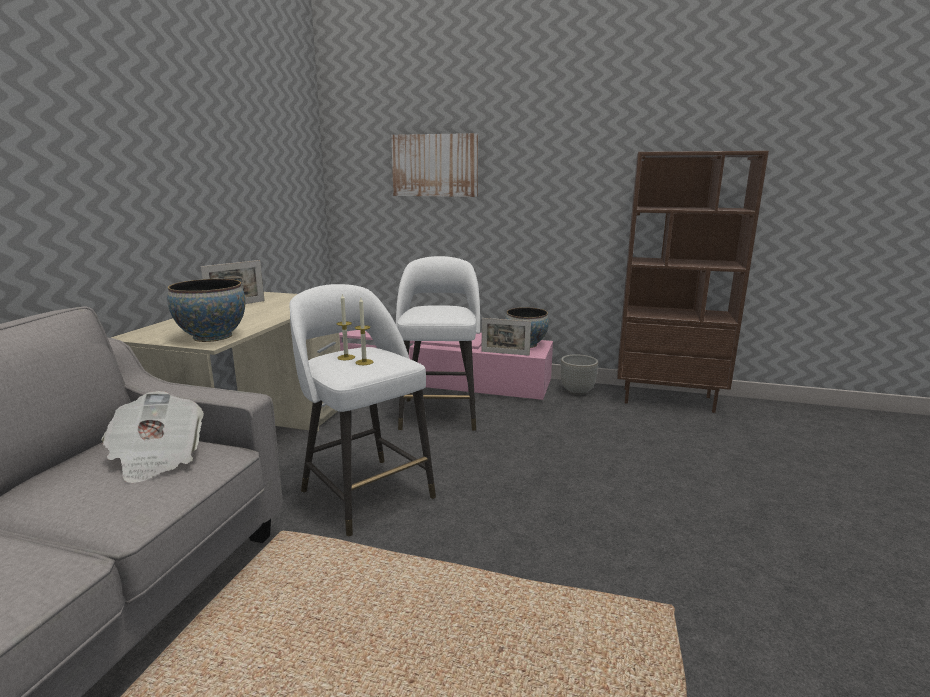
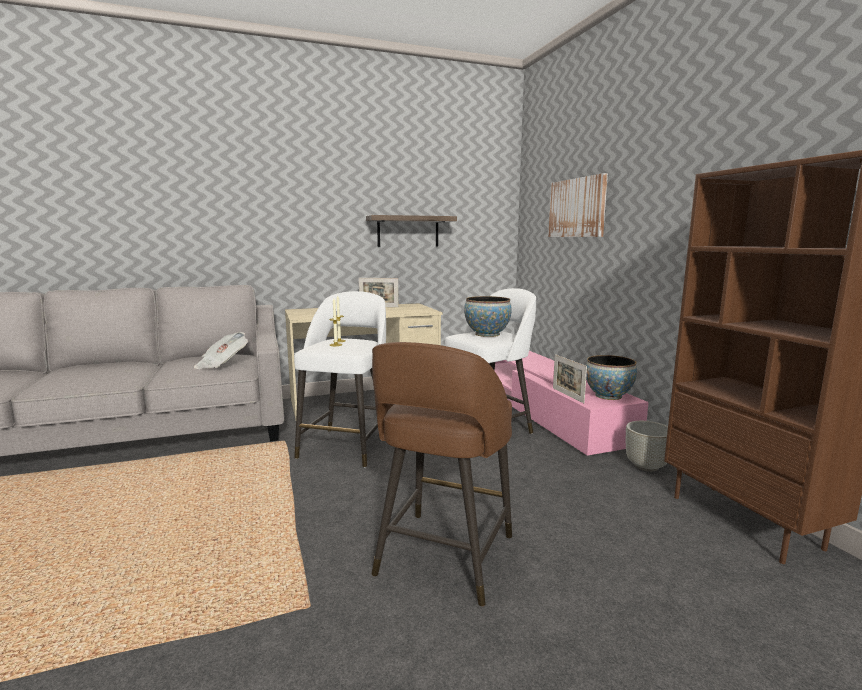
camera: 55 degrees right, 5 degrees down
bowl [167,279,245,342] -> bowl moved to [464,296,512,337]
none -> shelf [366,215,457,247]
none -> brown stool [371,342,512,606]

